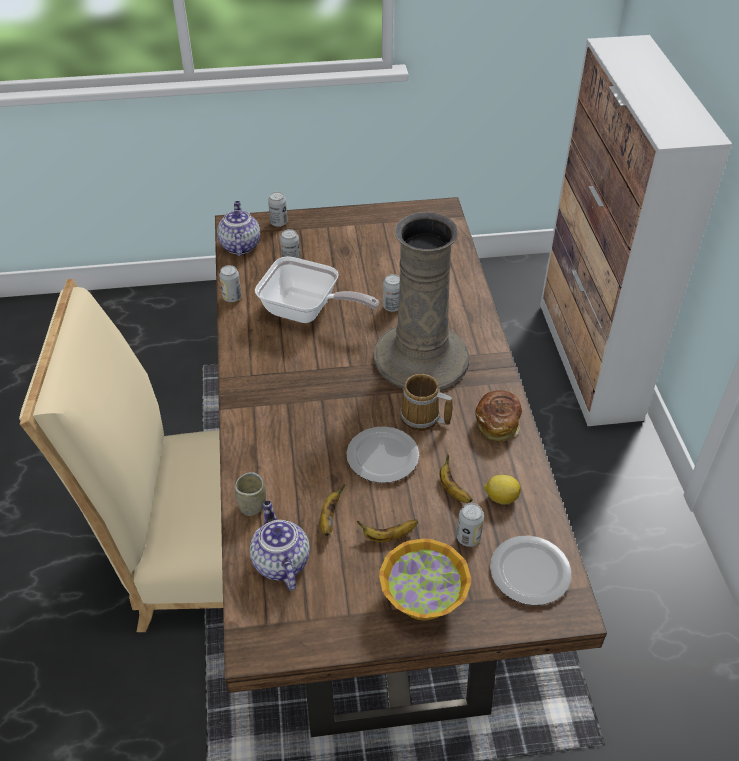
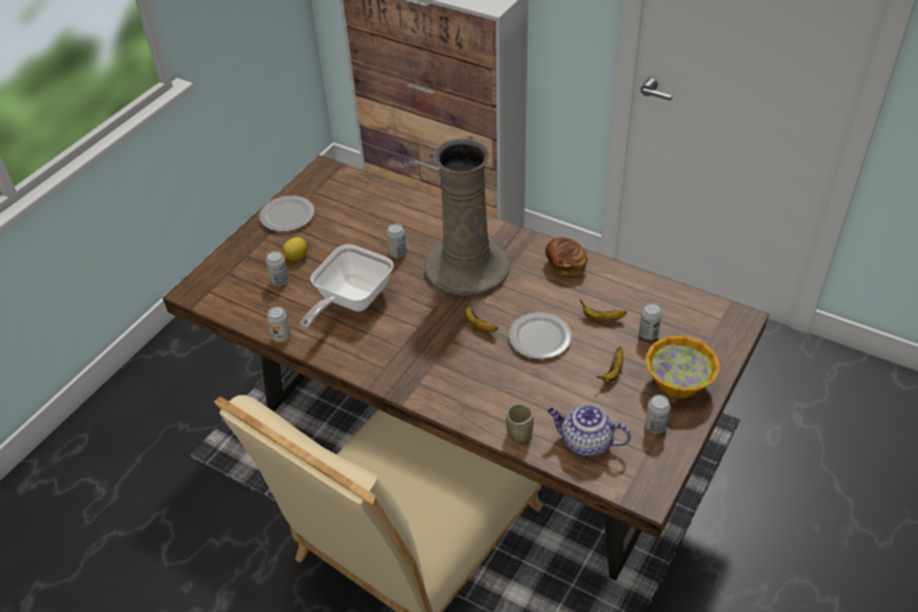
camera: 50 degrees left, 0 degrees up
teapot [217,201,260,256] -> none
frying pan [255,256,379,323] -> frying pan turned 150 degrees clockwise [300,244,393,330]
can [268,192,288,227] -> can moved to [645,395,670,433]
banana [320,484,345,536] -> banana moved to [465,299,498,332]
mug [400,374,453,431] -> none
lemon [484,475,521,505] -> lemon moved to [283,237,308,261]
plate [490,536,572,605] -> plate moved to [259,196,314,232]

